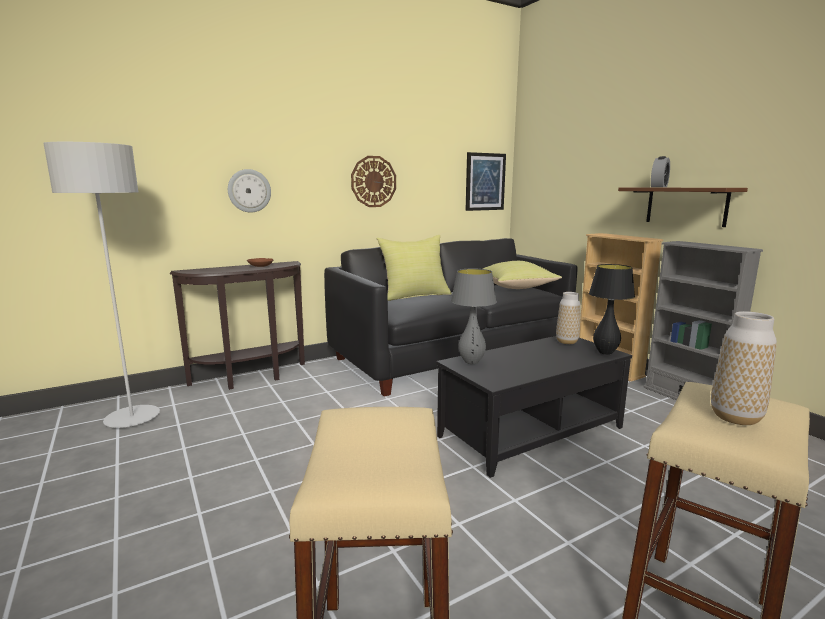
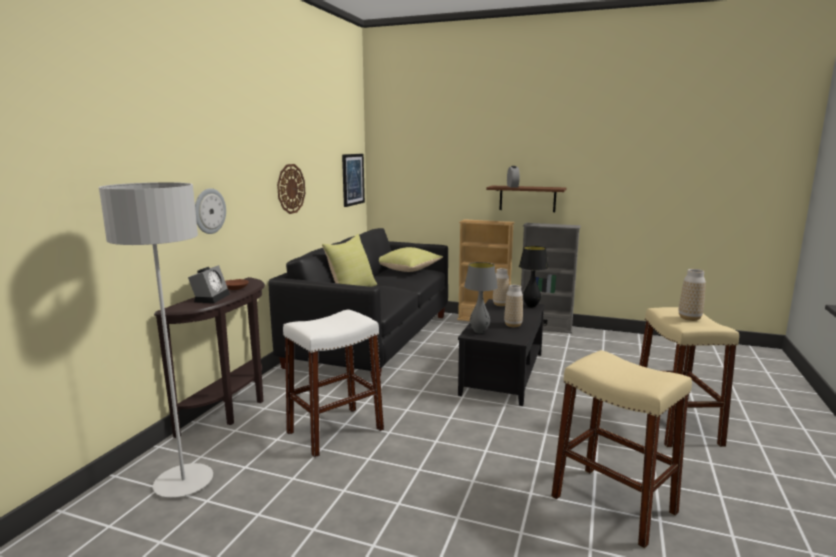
camera: 40 degrees left, 0 degrees up
none -> alarm clock [188,265,230,303]
none -> white stool [283,310,384,458]
none -> vase [504,285,523,327]

